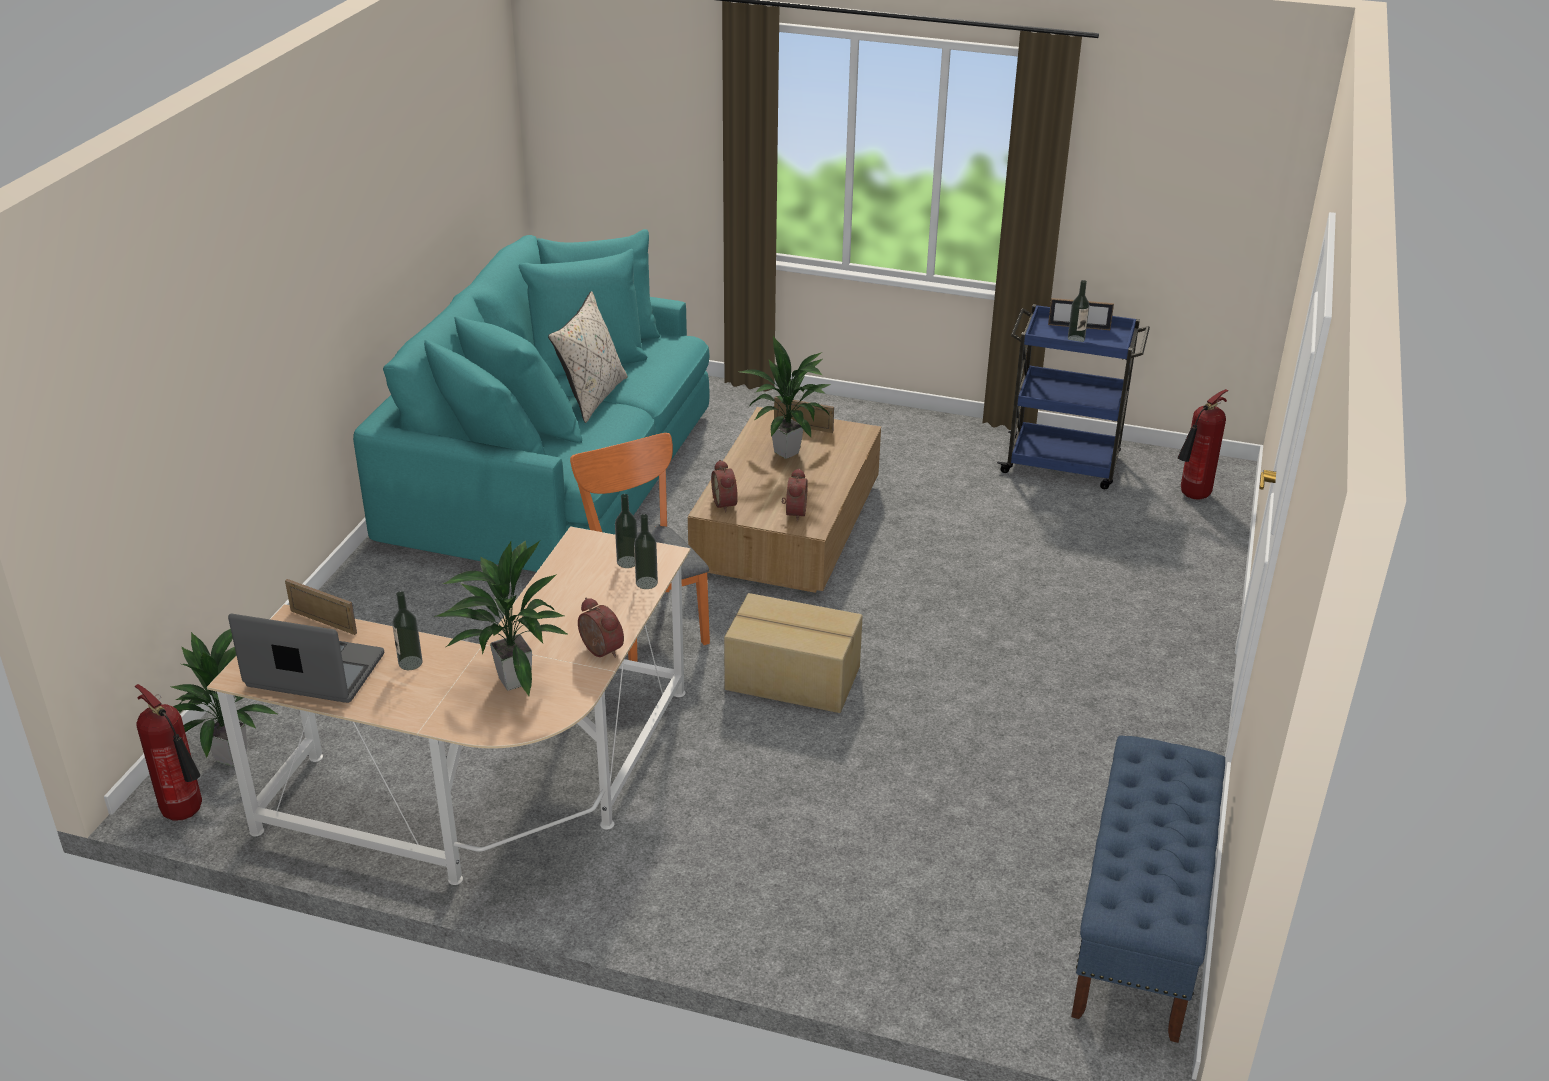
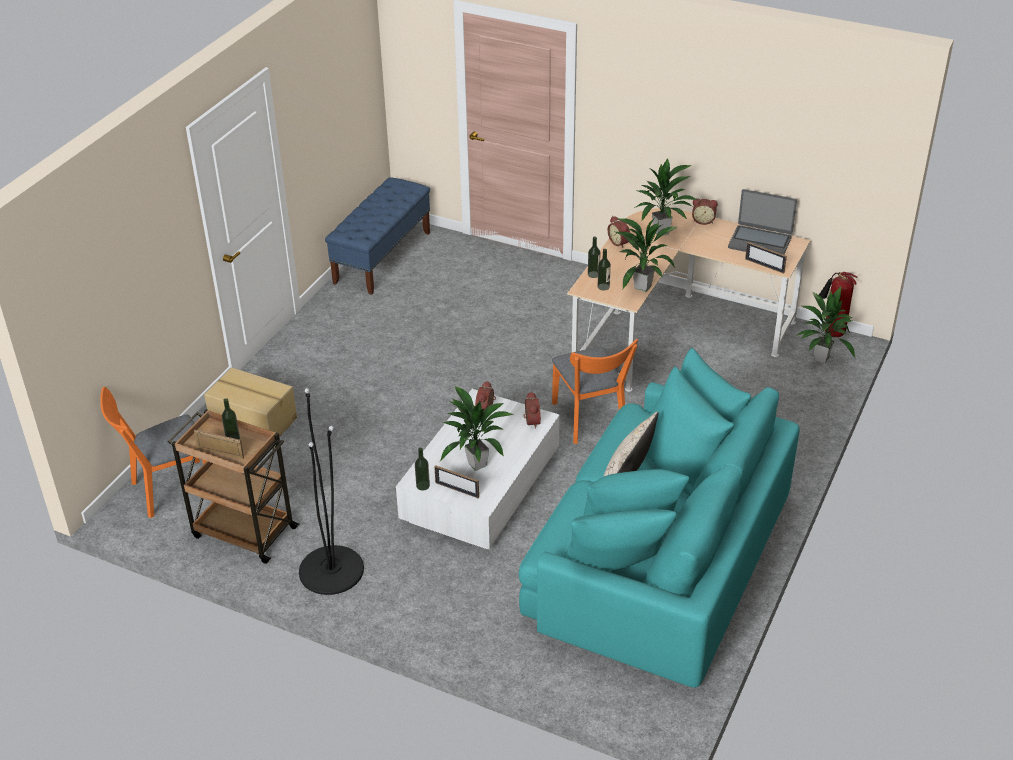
camera: 170 degrees left, 5 degrees up
bottle [392,591,422,670] -> bottle moved to [415,448,430,490]
brown coffee table [688,407,881,593] -> white coffee table [396,389,560,549]
cardboard box [724,593,863,713] -> cardboard box moved to [204,367,297,437]
blue cart [997,304,1150,489] -> brown cart [168,409,299,564]
fire extinguisher [1178,389,1229,500] -> orange chair [100,387,206,518]
none -> black floor lamp [299,388,364,595]
none -> potted plant [616,218,677,292]
none -> alarm clock [692,198,718,225]

